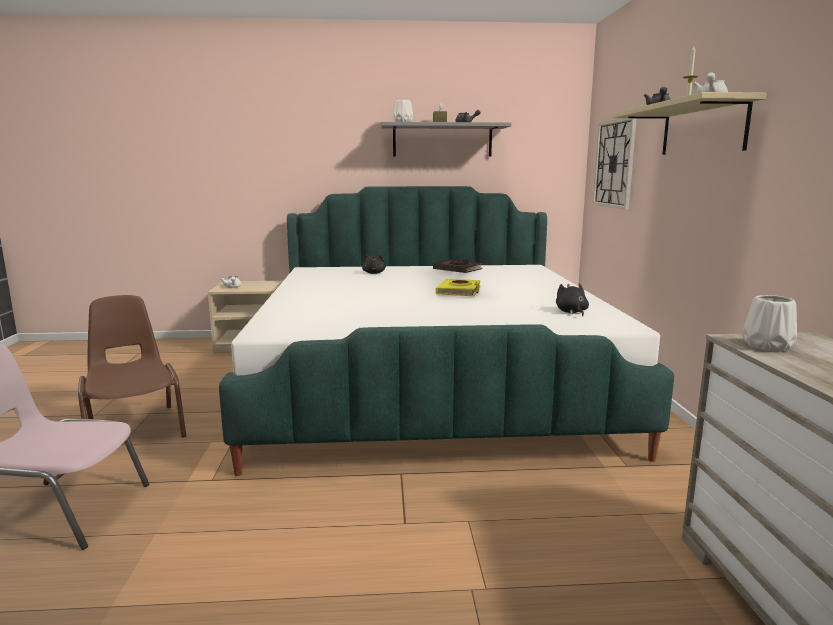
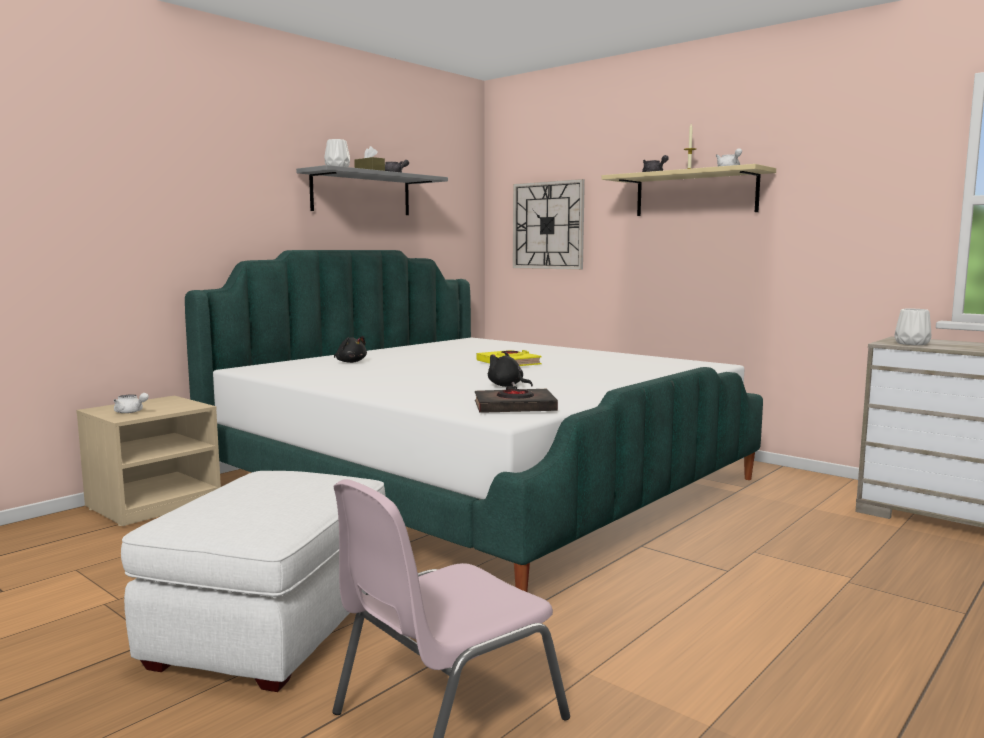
camera: 45 degrees left, 5 degrees down
brown chair [78,295,186,437] -> white ottoman [121,471,386,692]
black book [433,259,482,273] -> black book moved to [475,386,558,413]
black plush toy [556,283,589,316] -> black plush toy moved to [488,352,533,387]

